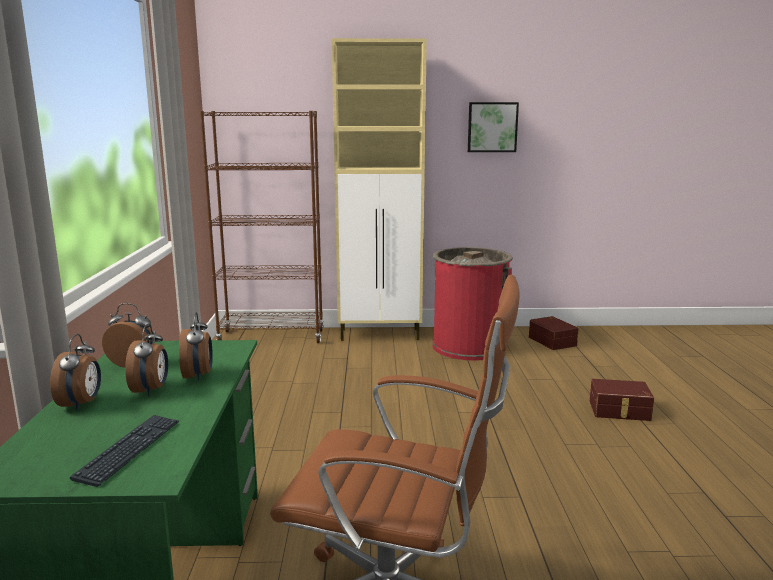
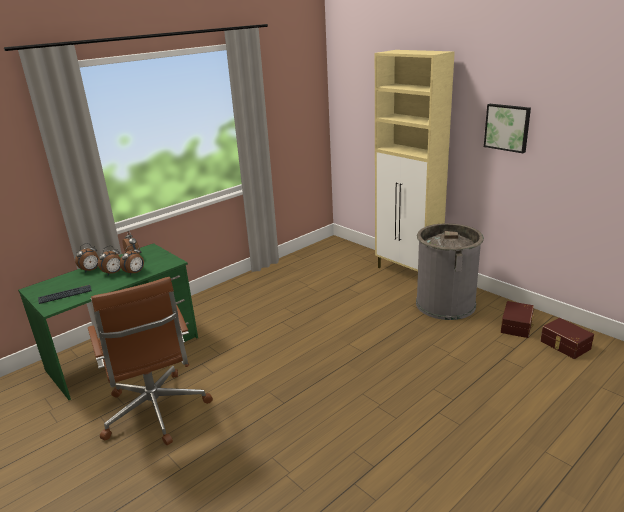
camera: 50 degrees right, 10 degrees up
brown bookcase [200,111,324,343] -> none
red trash can [433,247,513,361] -> grey trash can [416,223,484,320]
brown storage box [590,379,654,421] -> brown storage box moved to [540,318,594,359]

